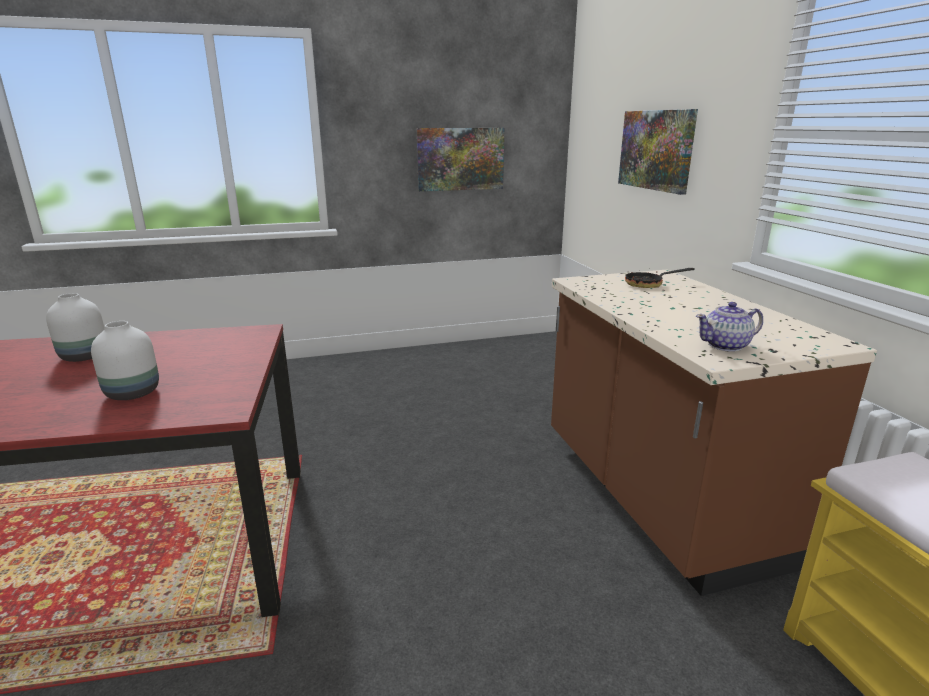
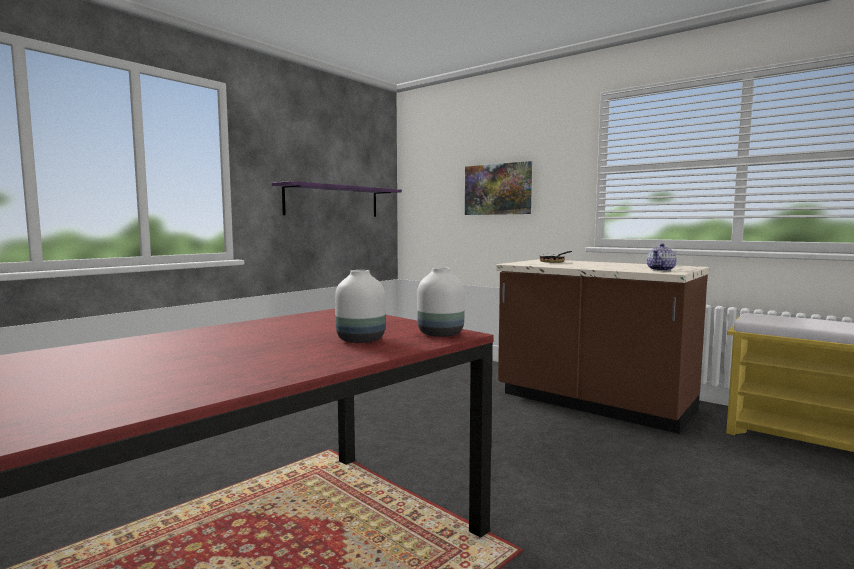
camera: 35 degrees left, 15 degrees down
white vase [46,293,105,362] -> white vase moved to [417,267,465,337]
picture [417,128,504,191] -> purple shelf [272,181,402,217]

